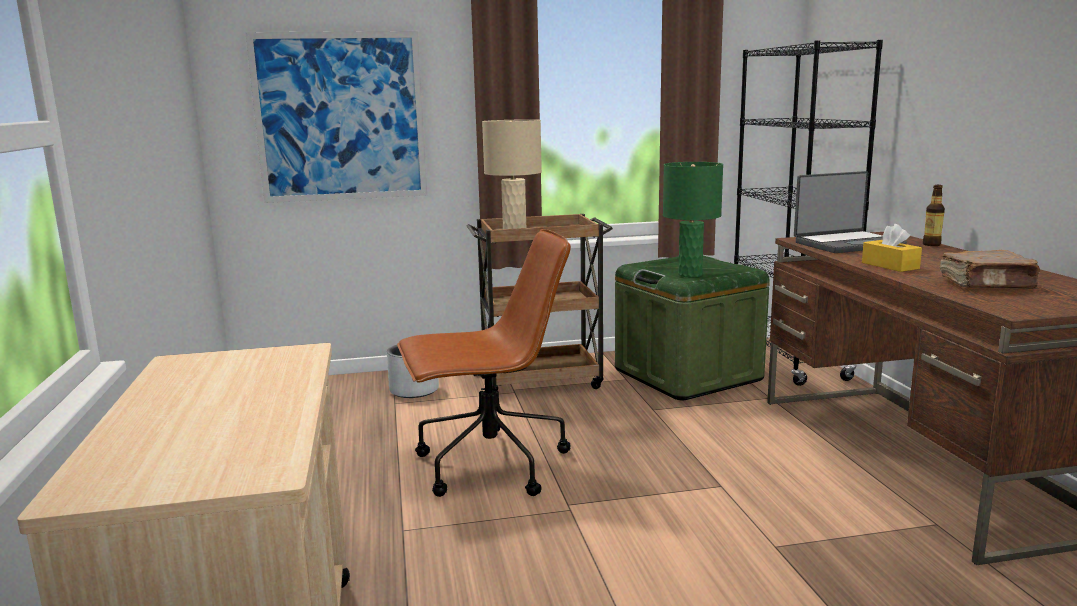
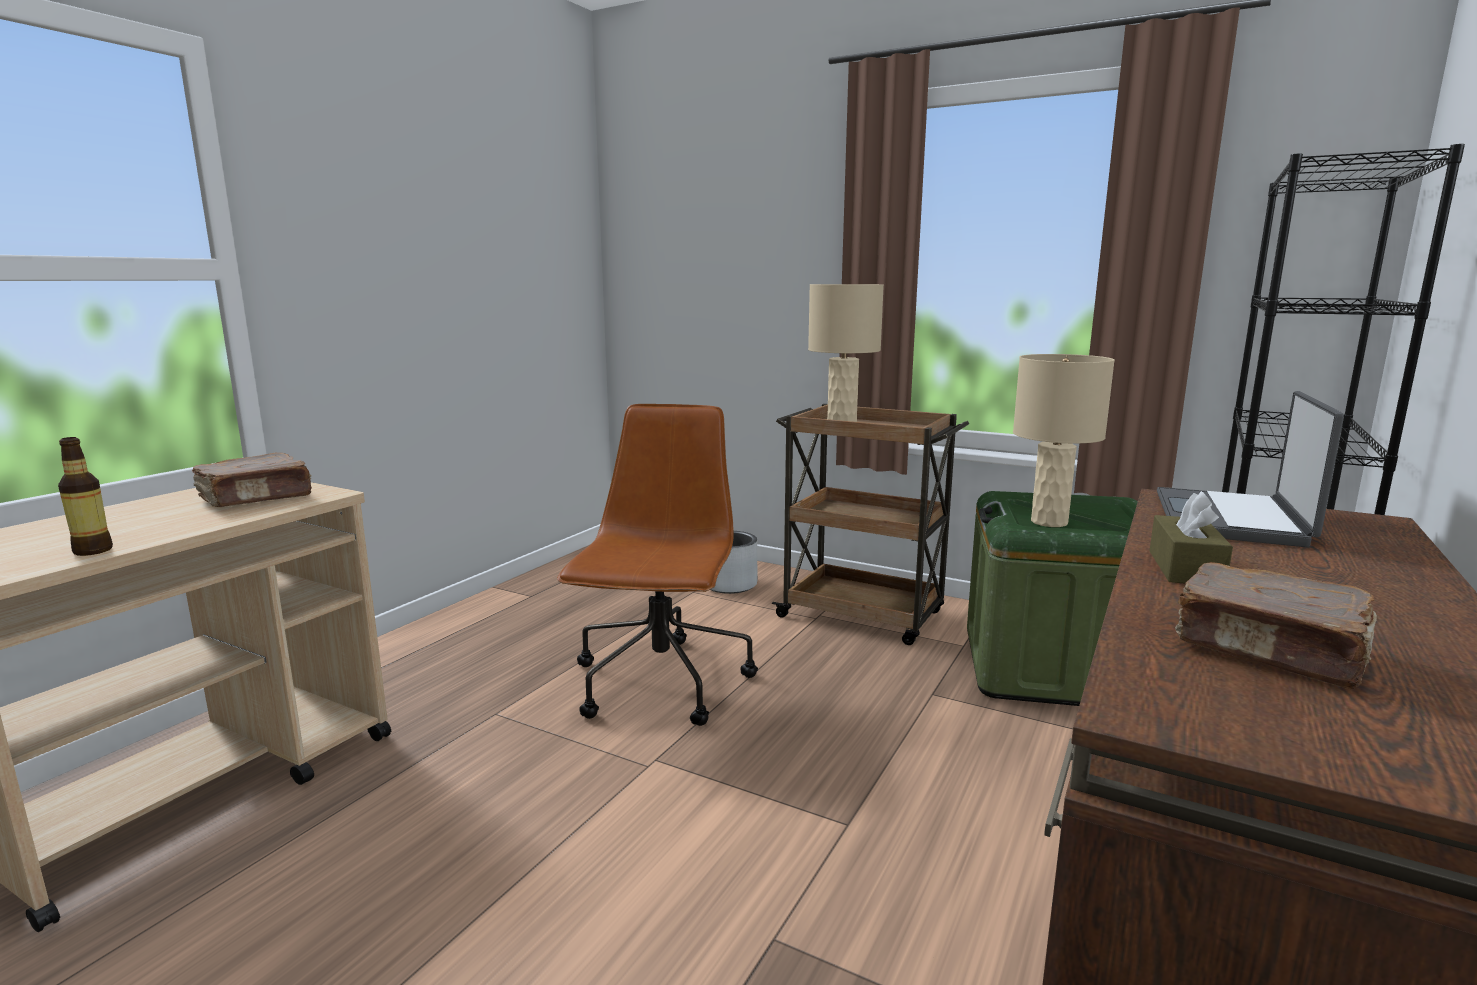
camera: 40 degrees right, 0 degrees up
picture [245,31,427,203] -> none
brown office chair [397,229,571,497] -> brown office chair turned 105 degrees counterclockwise [557,404,758,726]
green table lamp [663,162,723,278] -> beige table lamp [1013,354,1115,527]
laptop [794,171,907,253] -> laptop turned 90 degrees clockwise [1157,391,1344,547]
yellow tissue box [862,224,922,272] -> brown tissue box [1150,491,1233,584]
bottle [923,185,945,246] -> bottle moved to [58,437,113,556]
none -> brown book [192,453,312,507]

